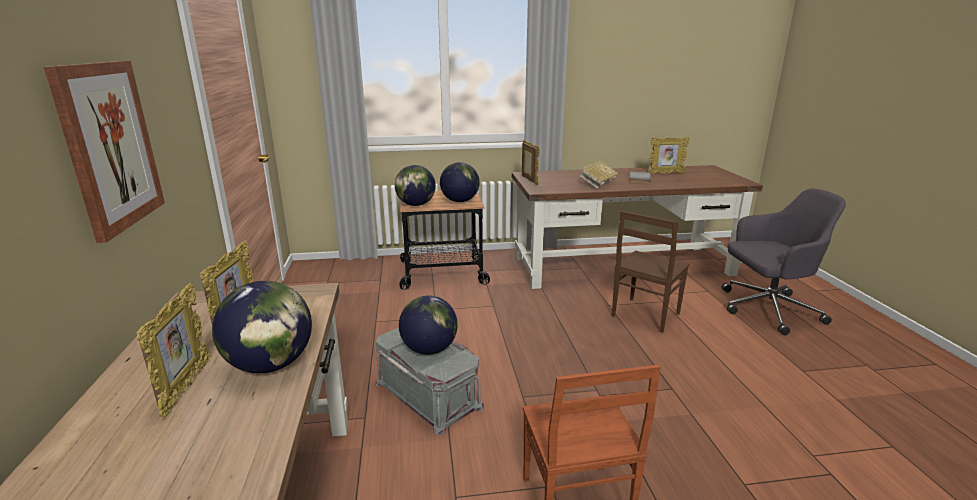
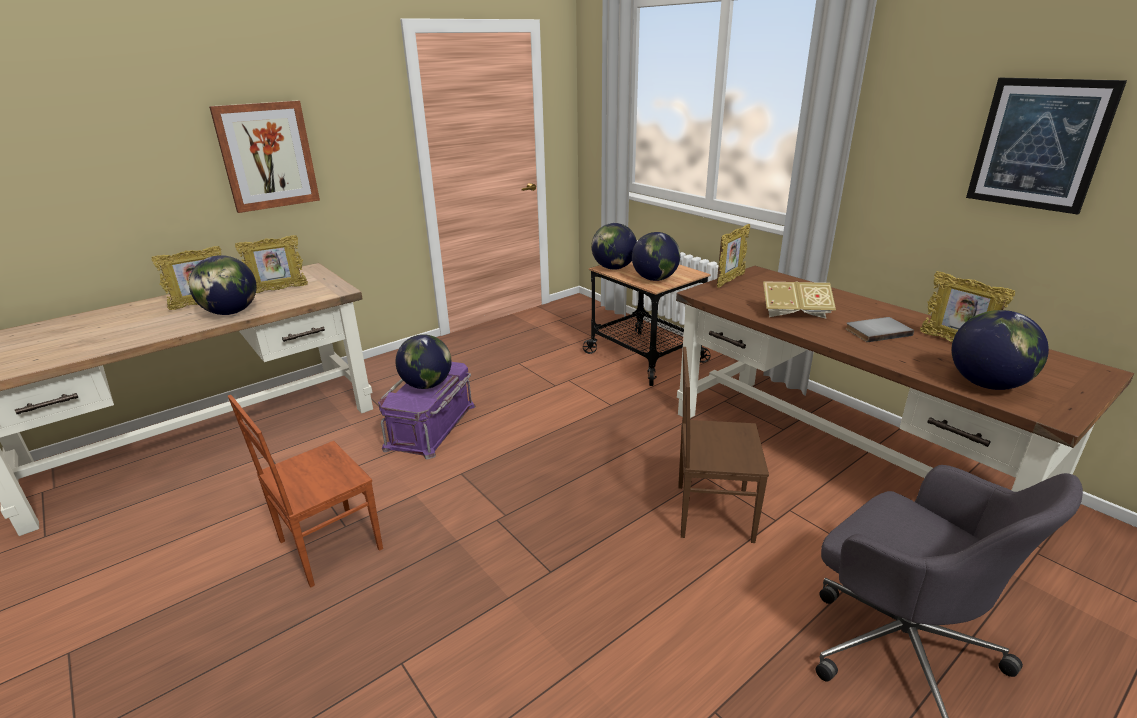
camera: 60 degrees right, 5 degrees up
grey storage box [375,328,484,435] -> purple storage box [378,362,476,460]
none -> globe [952,310,1049,390]
none -> picture [966,78,1127,215]

